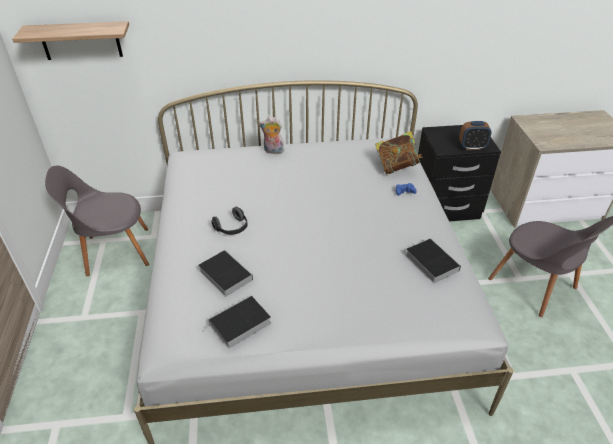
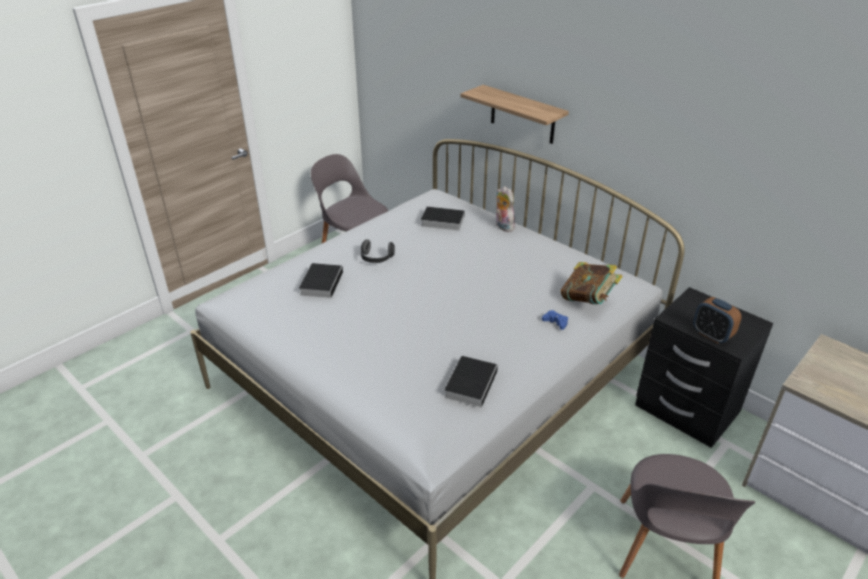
camera: 50 degrees right, 5 degrees down
shelf [12,21,129,60] -> shelf moved to [460,85,569,144]
book [202,296,271,348] -> book moved to [420,206,465,230]

